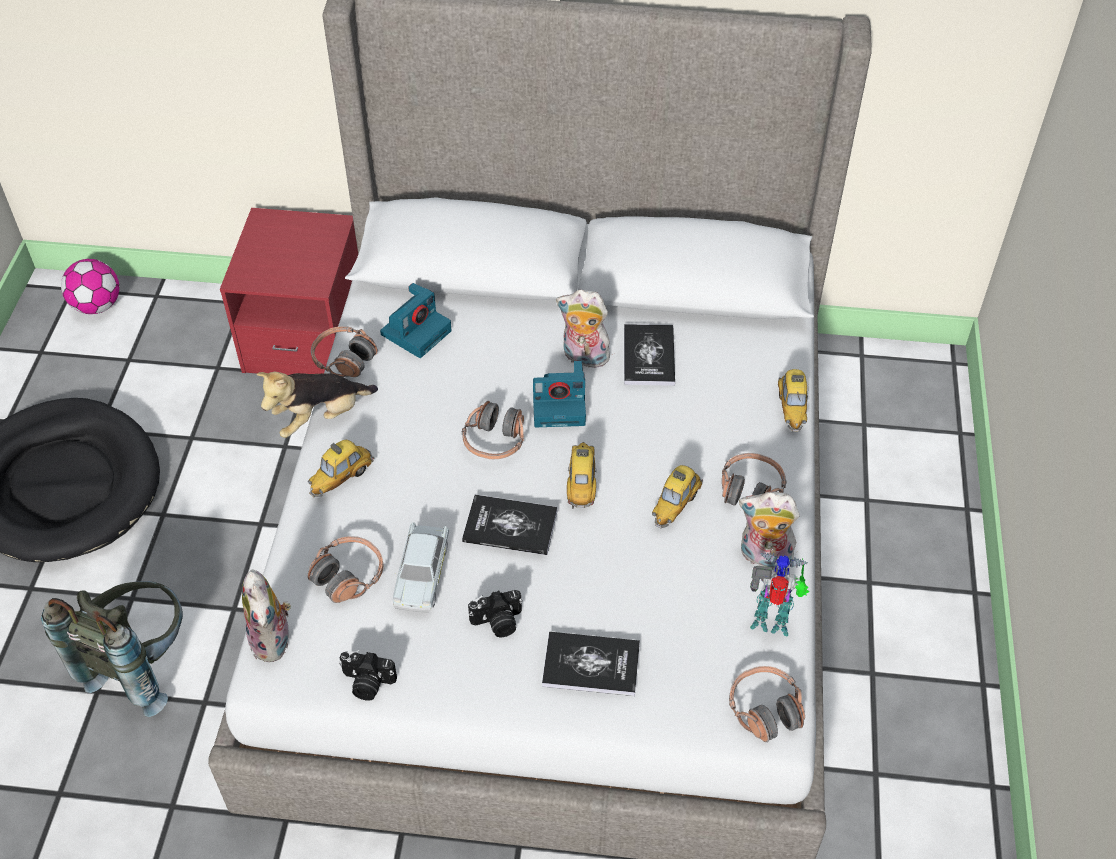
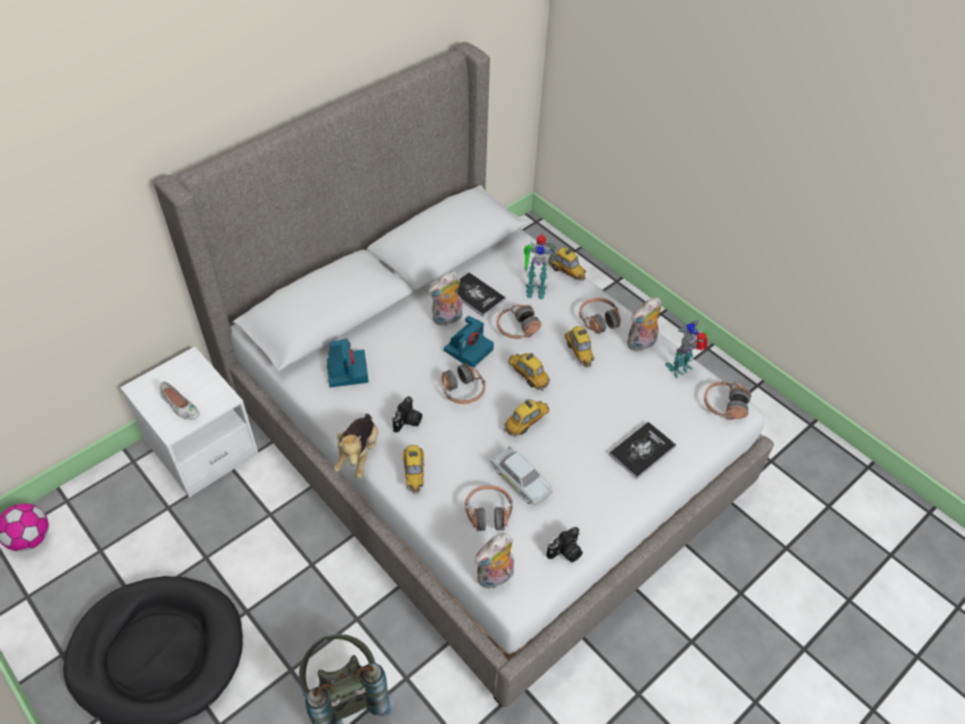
camera: 50 degrees left, 0 degrees up
red nightstand [220,208,358,375] -> white nightstand [120,346,259,498]
plush toy [242,569,291,662] -> plush toy turned 120 degrees clockwise [475,533,514,589]
headphones [311,326,378,377] -> headphones moved to [497,304,541,339]
book [462,495,557,555] -> toy car [504,400,550,437]
camera [468,590,523,637] -> camera moved to [392,396,422,433]
none -> white shoe [160,381,200,420]
none -> toy robot [524,234,556,299]

